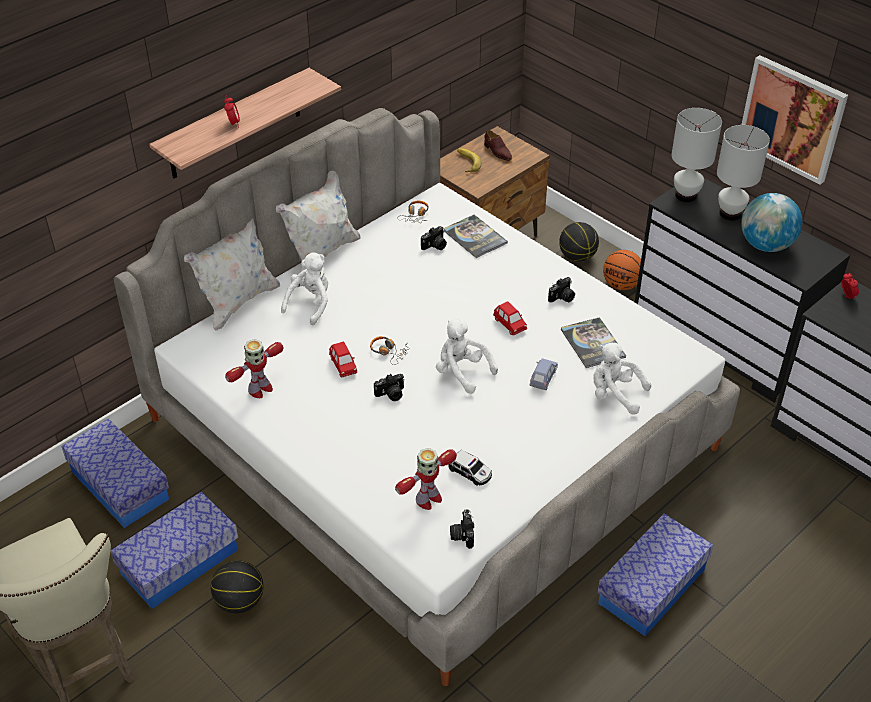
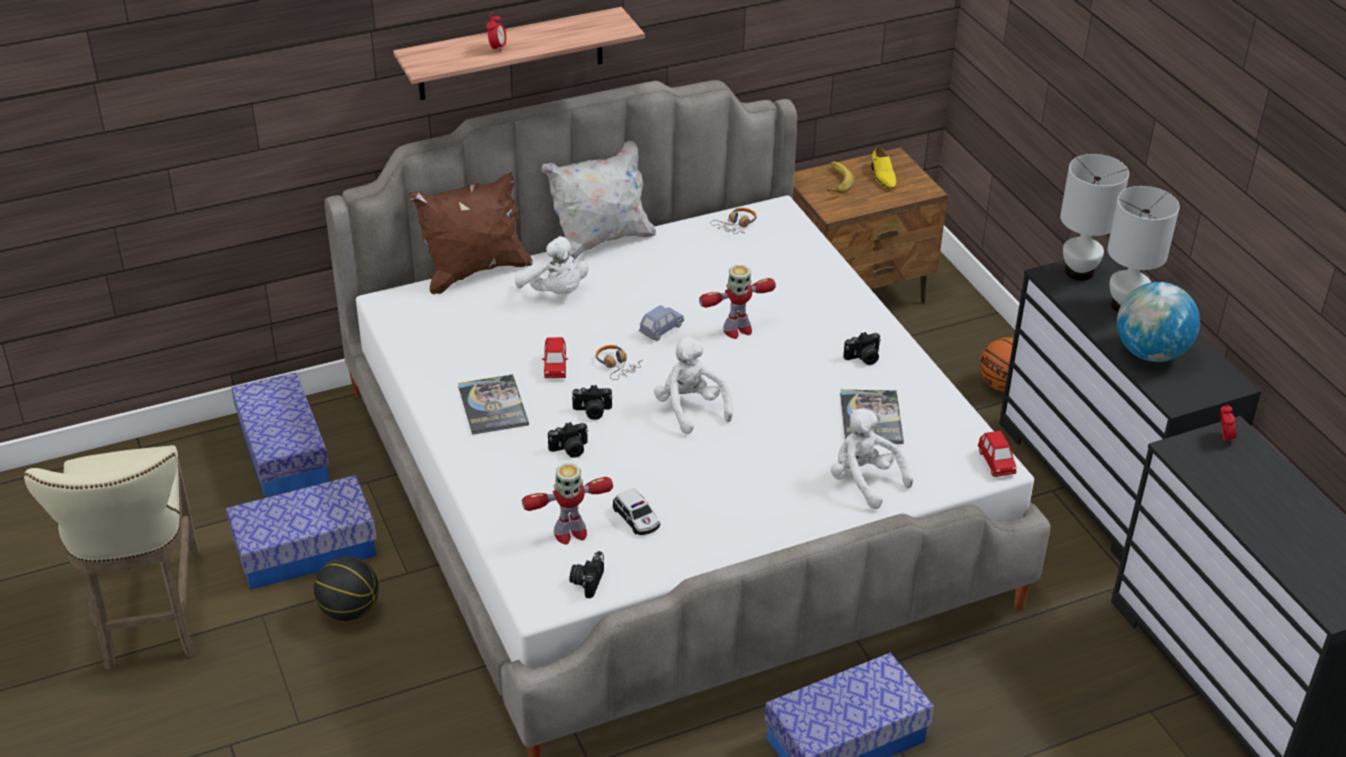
camera: 20 degrees right, 5 degrees down
white pillow [184,219,280,331] -> brown pillow [409,172,533,294]
toy robot [225,339,284,398] -> toy robot moved to [699,265,776,339]
white plush toy [281,253,328,325] -> white plush toy turned 90 degrees clockwise [515,236,588,294]
camera [421,226,447,250] -> camera moved to [548,422,588,458]
book [443,215,508,258] -> book moved to [458,374,529,435]
brown shoe [484,130,512,161] -> yellow shoe [871,146,896,189]
red toy car [493,301,527,335] -> red toy car moved to [978,431,1017,477]
blue toy car [530,358,558,390] -> blue toy car moved to [639,305,684,341]
basketball [559,222,599,262] -> none
picture [741,55,848,184] -> none

